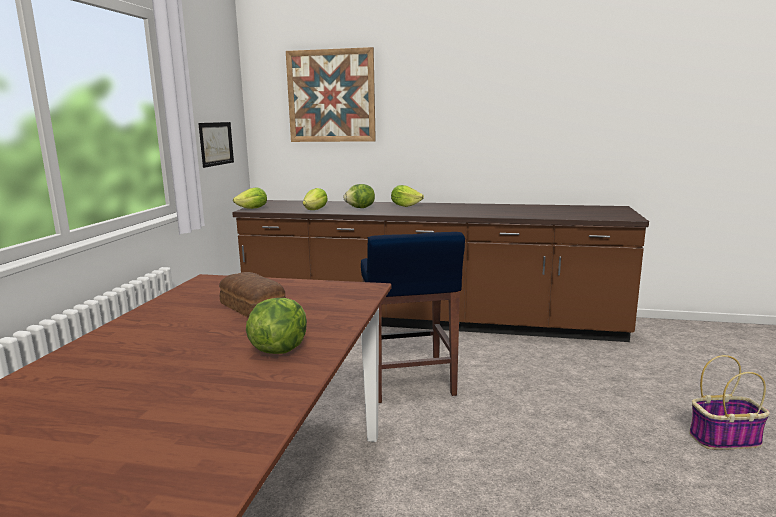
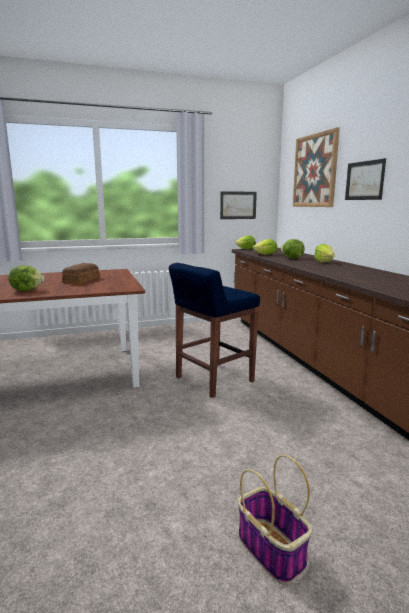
camera: 60 degrees right, 0 degrees up
none -> picture [345,158,386,200]

